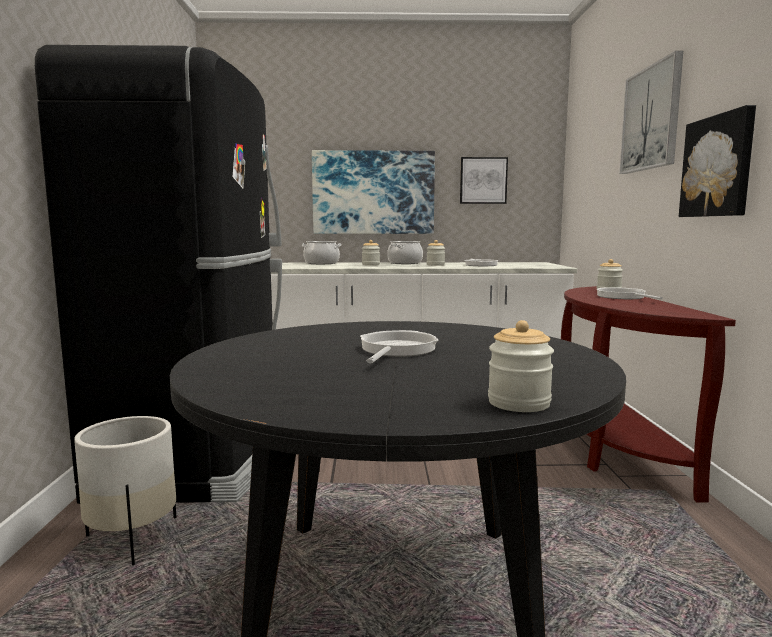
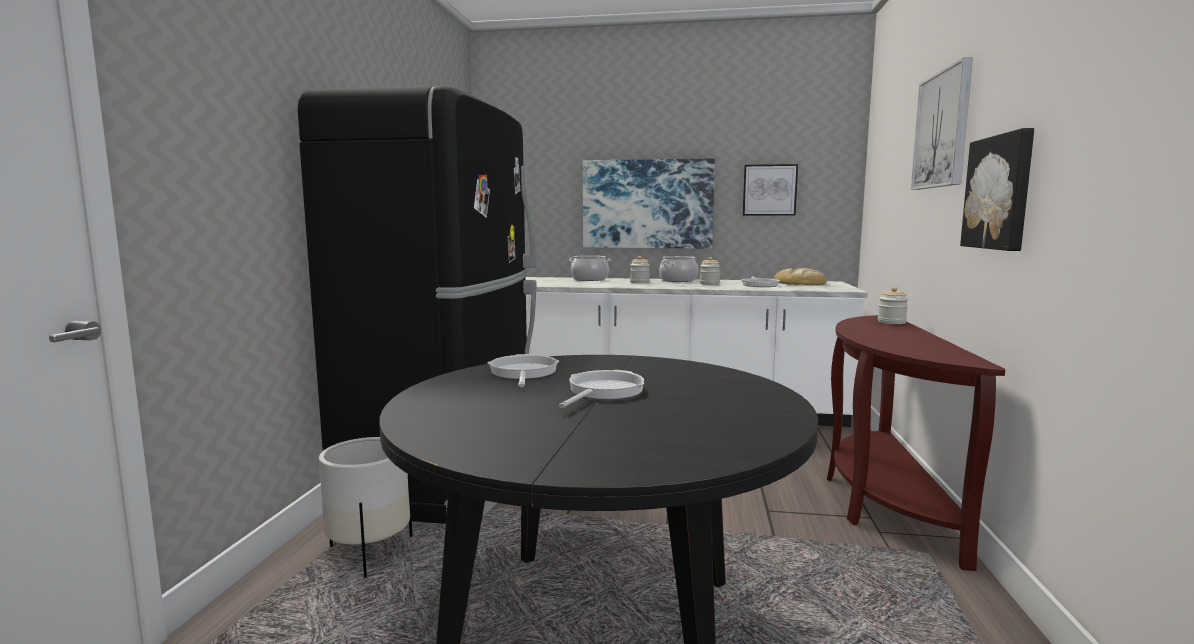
camera: 10 degrees right, 0 degrees up
jar [488,320,554,412] -> none
frying pan [597,287,663,300] -> frying pan moved to [488,354,559,387]
none -> bread [774,268,827,285]

